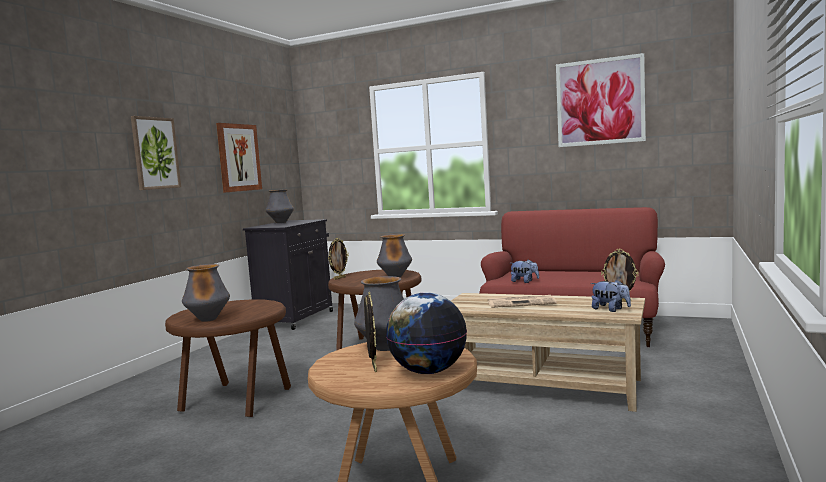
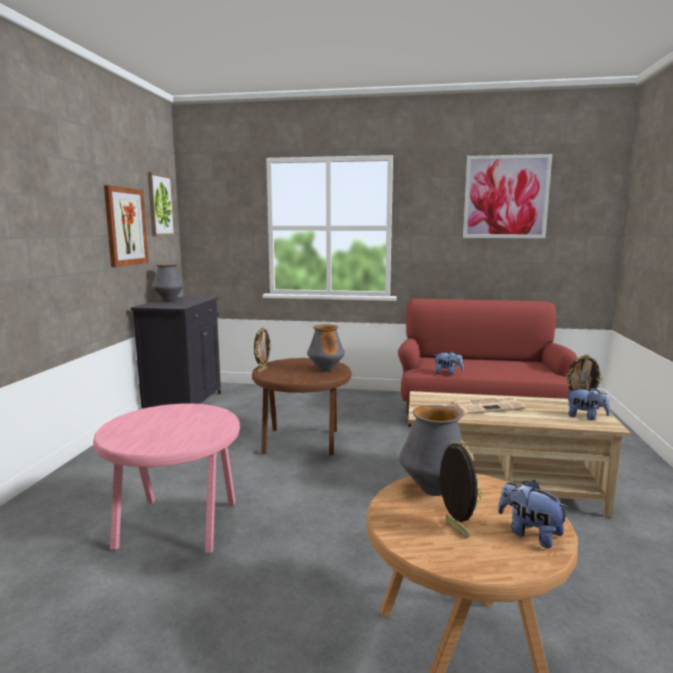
camera: 15 degrees left, 5 degrees up
picture [131,116,181,190] -> picture moved to [148,172,176,236]
brown side table [165,299,291,417] -> pink side table [93,403,240,553]
vase [182,264,230,322] -> none
globe [386,292,467,374] -> plush toy [498,480,570,548]

